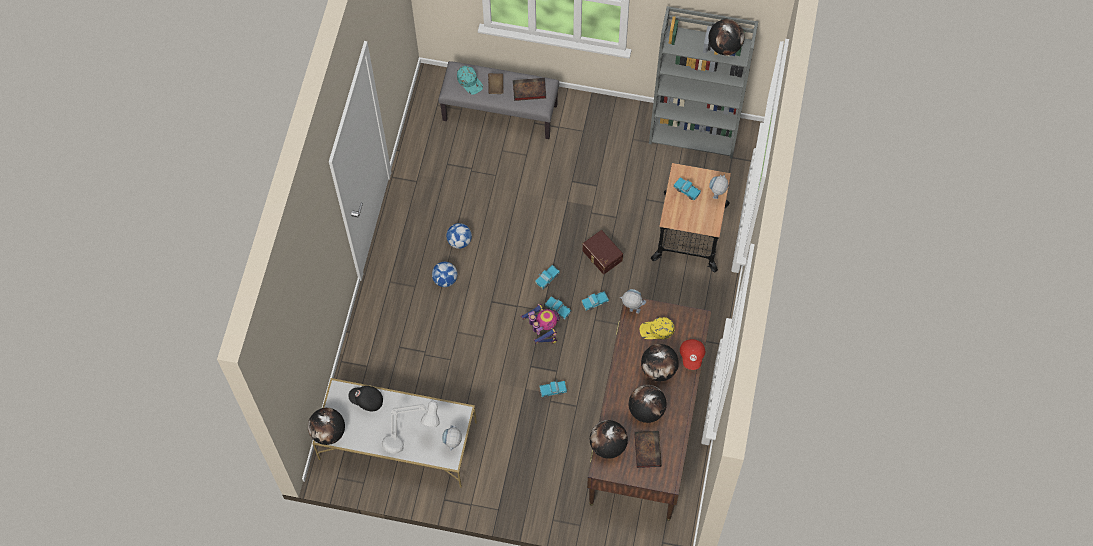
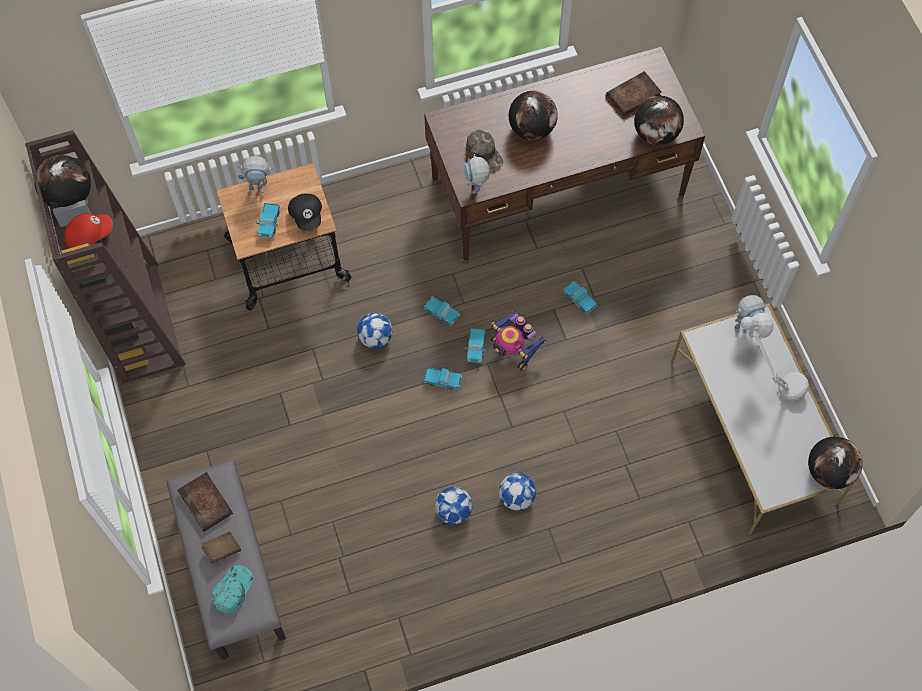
camera: 120 degrees left, 0 degrees up
black cap [348,386,383,411] -> black cap moved to [288,194,322,231]
toy robot [521,304,560,344] -> toy robot turned 75 degrees counterclockwise [491,310,546,371]
brown storage box [582,230,623,274] -> football [357,313,392,348]
globe [629,385,667,423] -> none
yellow cap [640,317,675,339] -> green cap [466,130,503,172]
grey bookcase [649,6,758,158] -> brown bookcase [25,130,186,384]
red cap [680,339,705,370] -> red cap moved to [64,213,113,249]

